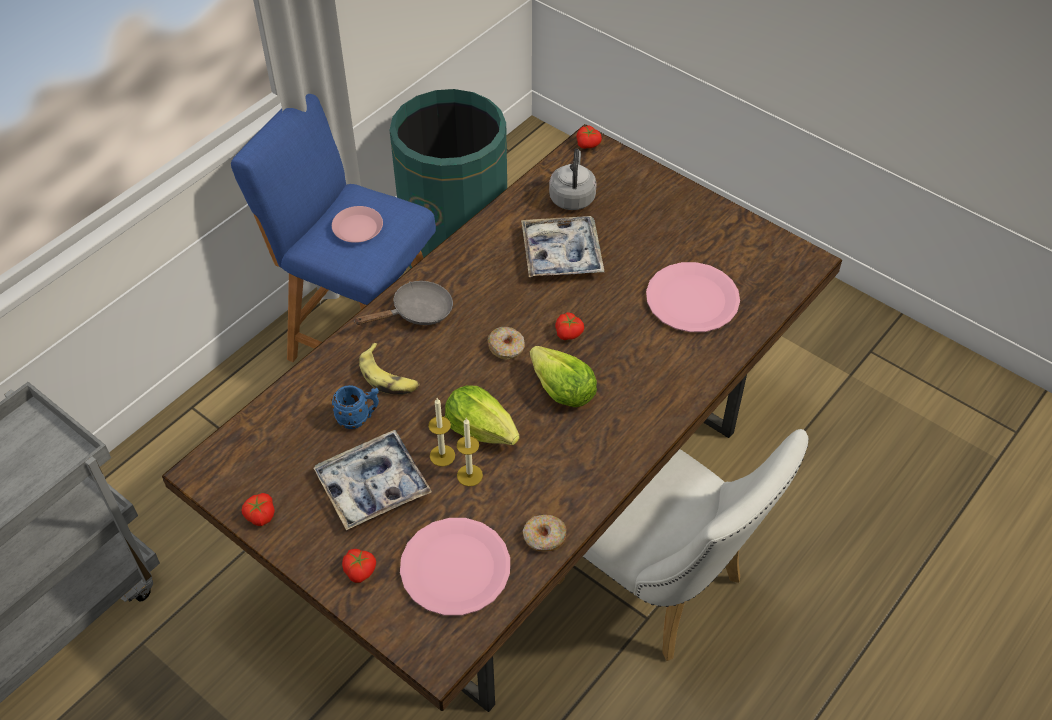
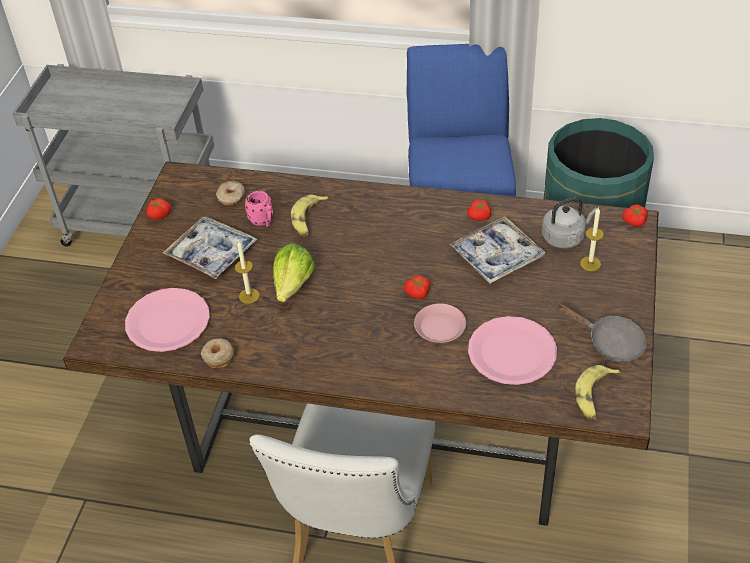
camera: 65 degrees right, 5 degrees down
blue mug [331,385,379,429] -> pink mug [244,191,274,227]
pink plate [332,206,383,243] -> pink plate moved to [414,303,466,343]
tomato [342,549,376,583] -> tomato moved to [467,199,491,221]
grey frying pan [354,281,453,325] -> grey frying pan moved to [556,304,647,362]
candle [428,398,455,466] -> candle moved to [580,207,604,271]
donut [488,327,525,360] -> donut moved to [216,181,245,205]
lettuce [530,346,597,407] -> none
none -> banana [575,365,620,420]

